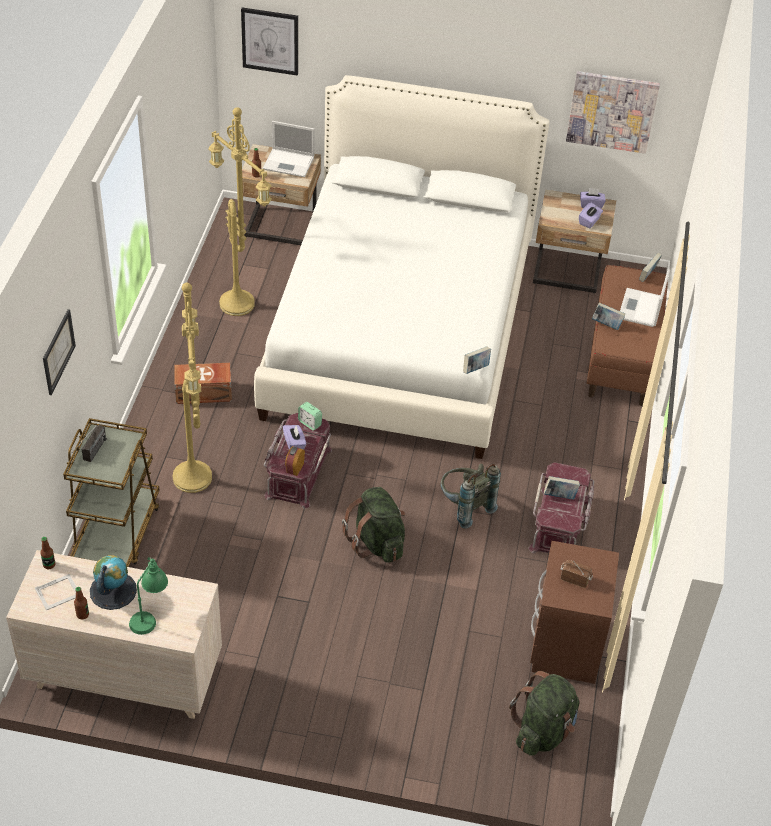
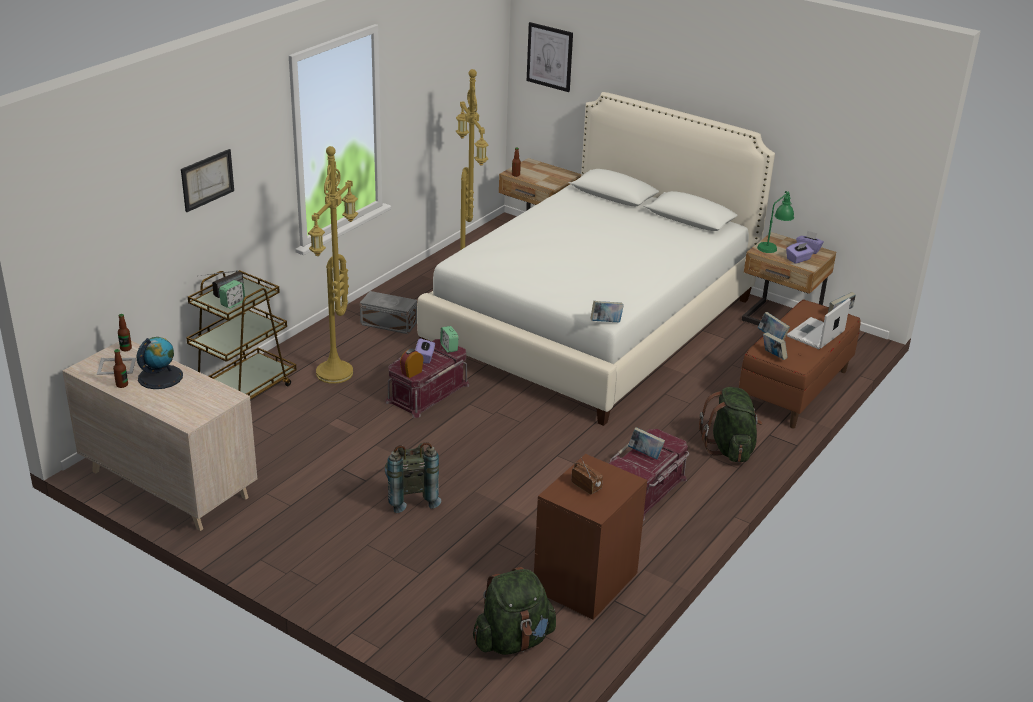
camera: 25 degrees right, 15 degrees down
green table lamp [129,557,168,635] -> green table lamp moved to [757,191,794,253]
brown storage box [174,363,232,404] -> grey storage box [360,291,417,334]
laptop [263,121,315,177] -> none
green backpack [342,487,405,563] -> green backpack moved to [699,387,762,463]
grey backpack [441,464,501,529] -> grey backpack moved to [385,442,441,513]
picture [566,71,660,154] -> none
none -> alarm clock [219,280,245,308]
none -> book [763,332,787,360]

